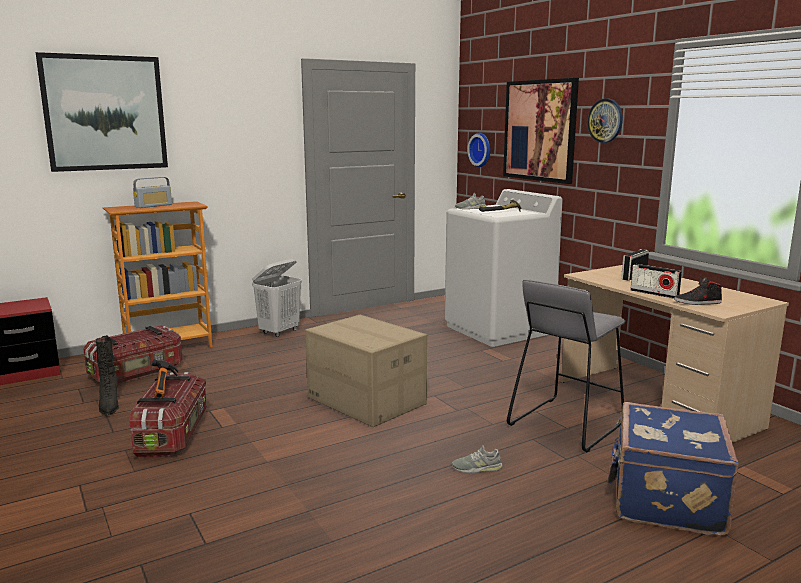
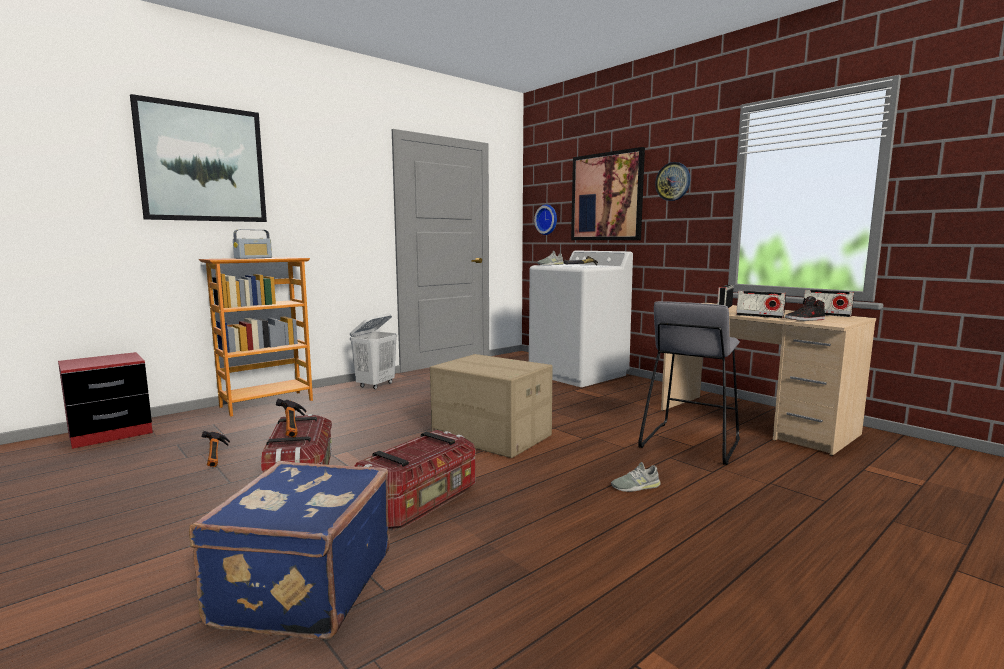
camera: 10 degrees left, 5 degrees down
storage box [83,325,183,384] -> storage box moved to [354,430,475,530]
black boot [95,337,119,415] -> hammer [202,431,230,467]
blue suitcase [607,402,739,536] -> blue suitcase moved to [189,461,390,640]
none -> radio [803,290,854,317]

